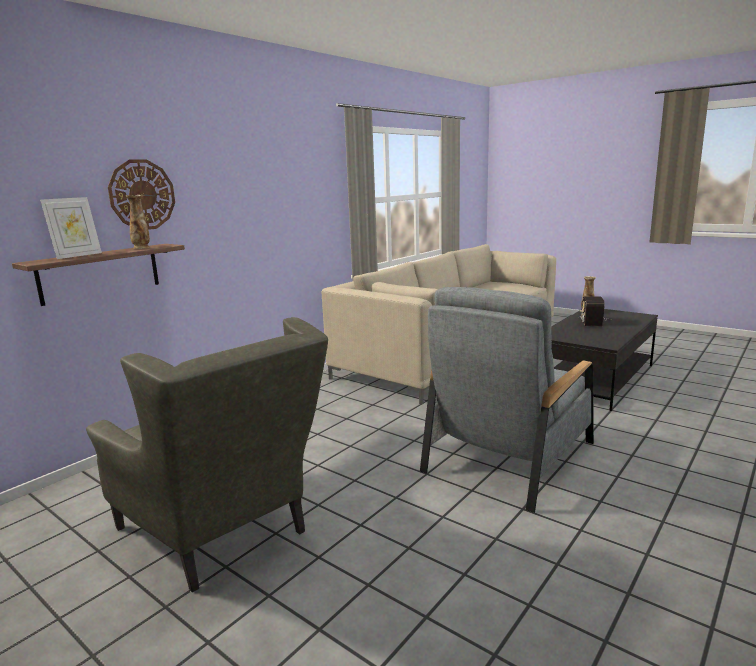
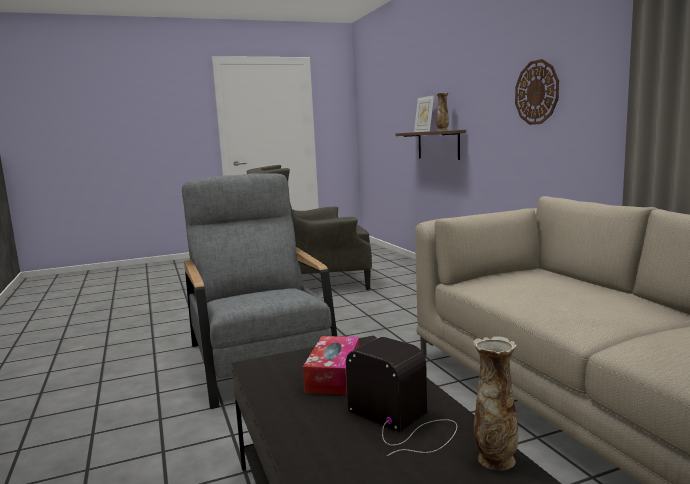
camera: 120 degrees right, 5 degrees down
wall clock [108,160,175,230] -> wall clock moved to [515,59,559,125]
none -> tissue box [303,336,359,395]

